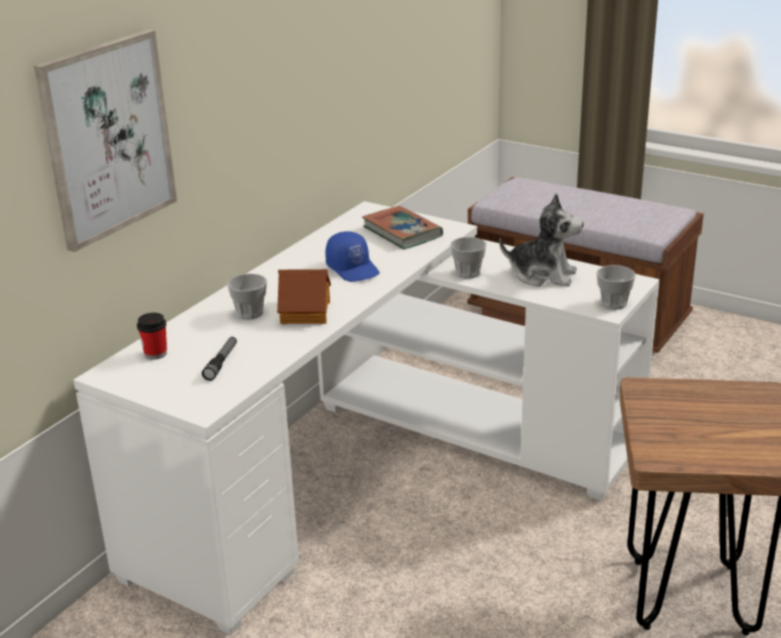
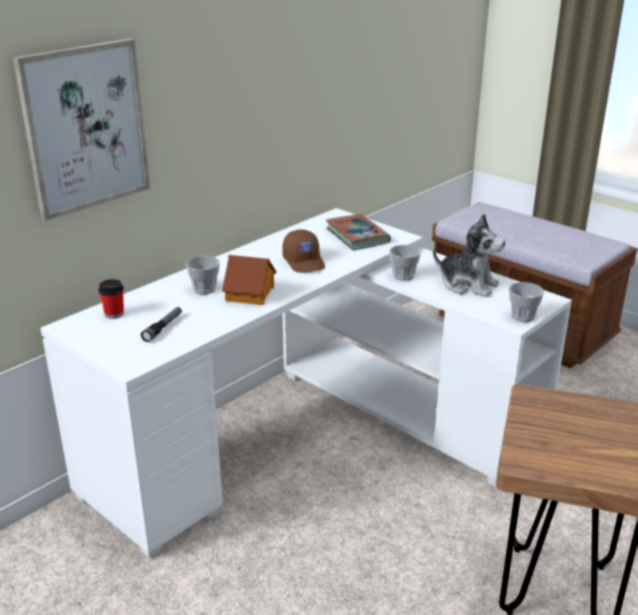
camera: 10 degrees right, 0 degrees up
blue cap [325,231,380,282] -> brown cap [282,229,325,273]

